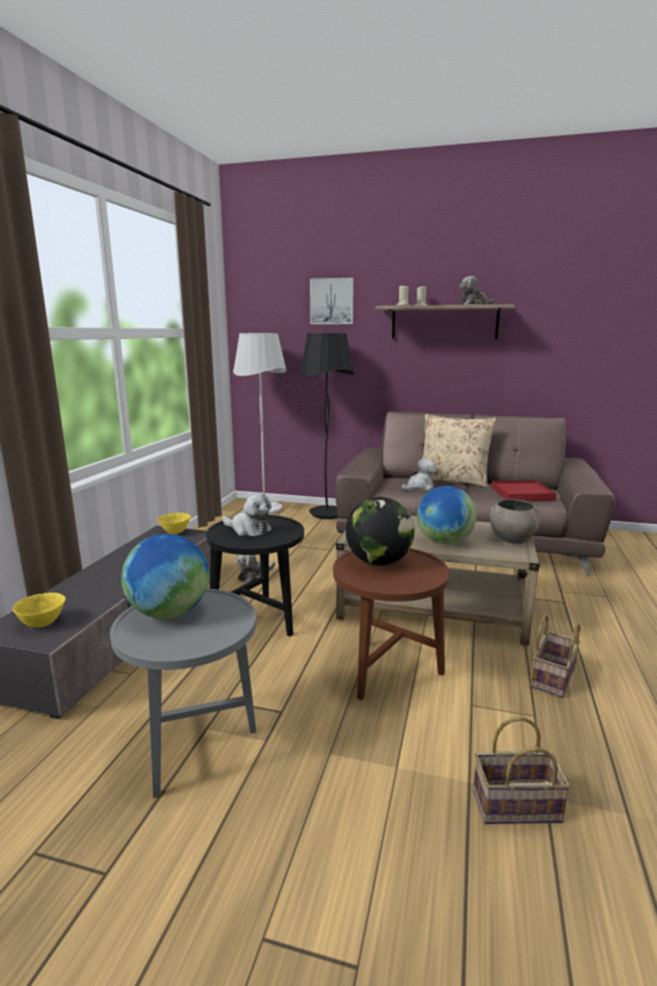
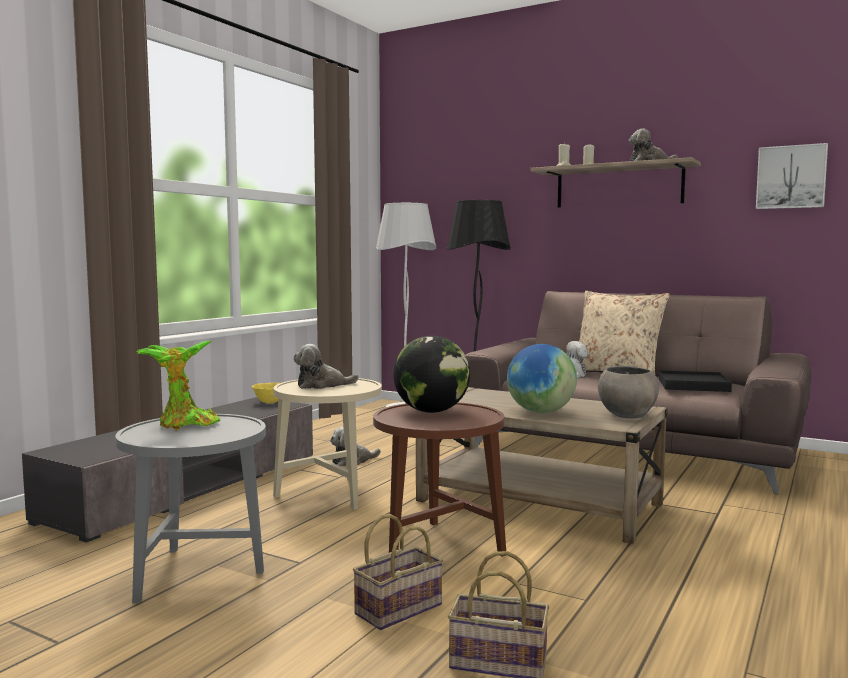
camera: 15 degrees right, 10 degrees down
yellow bowl [13,593,66,627] -> none
globe [121,534,209,619] -> potted plant [136,341,220,430]
black side table [206,515,304,637] -> beige side table [273,378,382,510]
plush toy [222,493,272,536] -> plush toy turned 120 degrees clockwise [293,344,359,389]
picture [310,278,354,324] -> picture moved to [756,143,828,209]
red tray [491,481,557,501] -> black tray [659,370,732,392]
basket [530,614,580,698] -> basket moved to [353,514,443,630]

